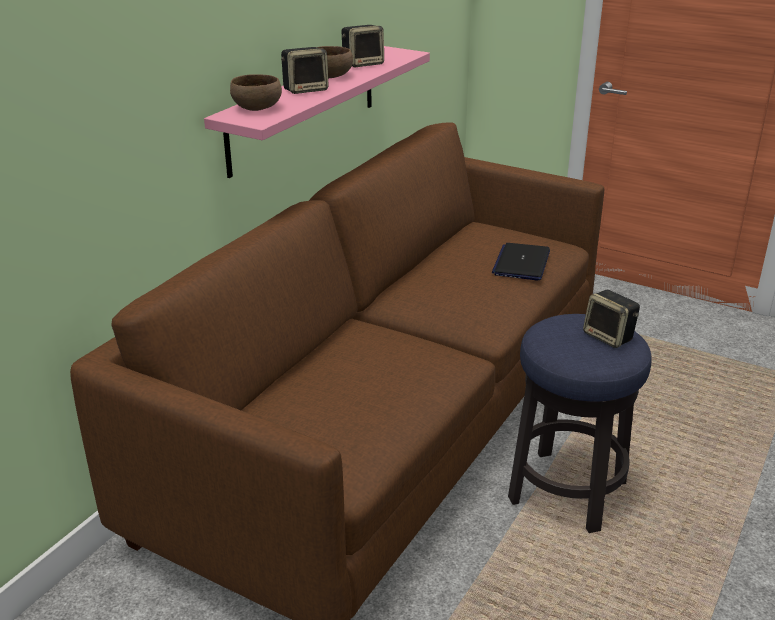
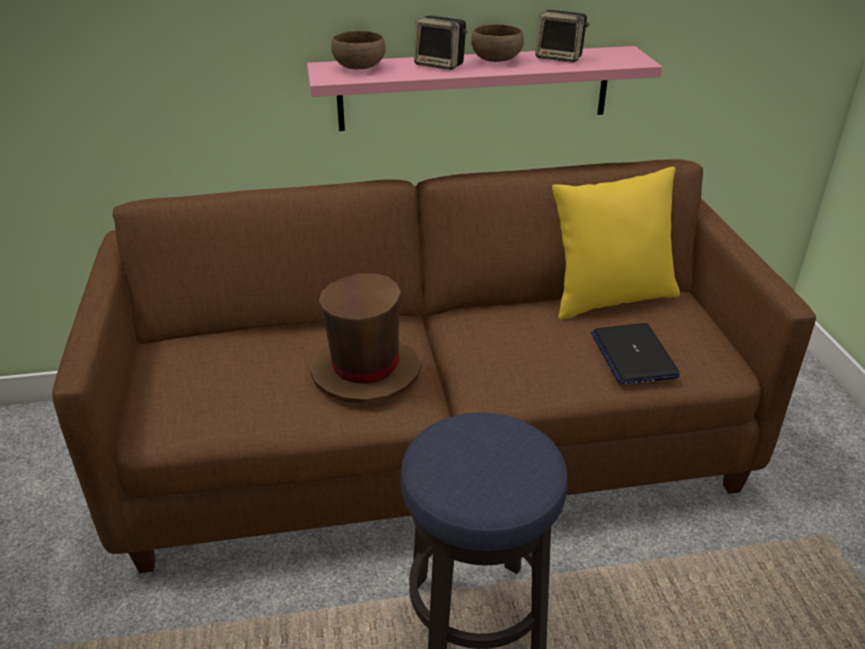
camera: 50 degrees right, 5 degrees up
laptop [492,243,550,281] -> laptop turned 75 degrees counterclockwise [591,323,680,384]
speaker [583,290,640,348] -> none
none -> brown hat [310,273,421,404]
none -> yellow pillow [552,167,680,320]

